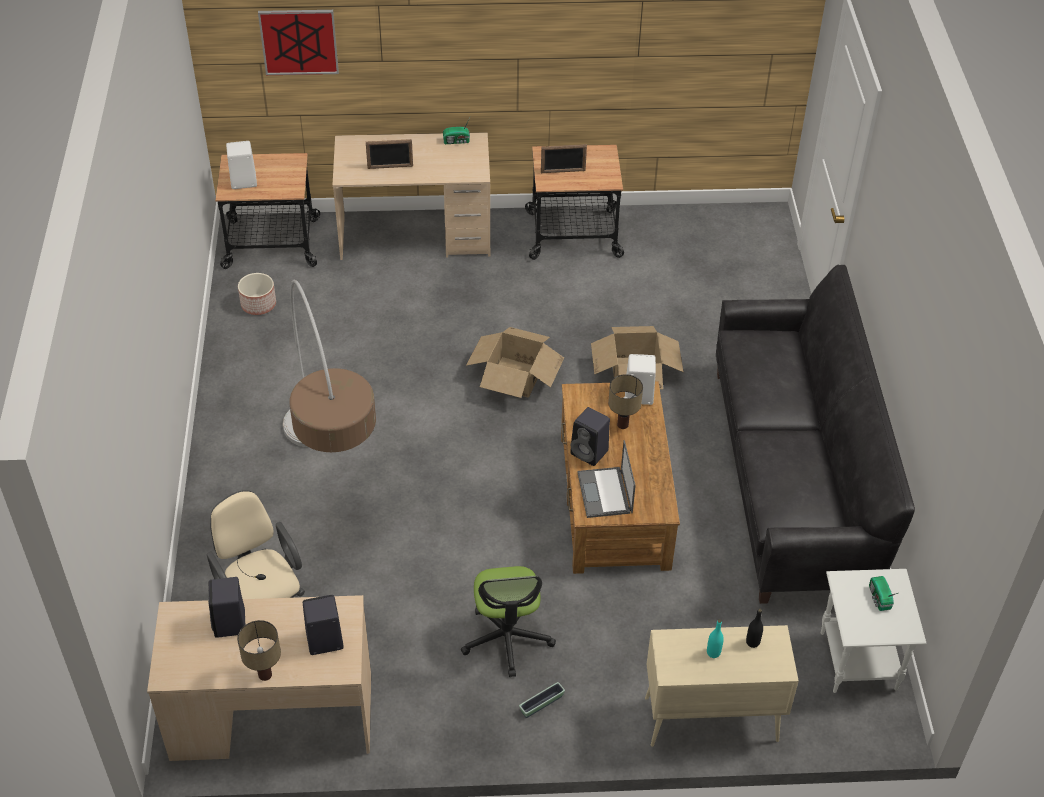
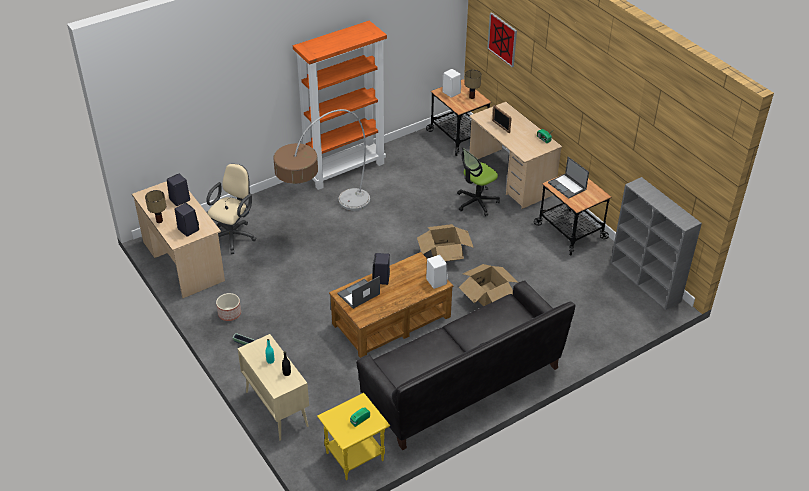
camera: 60 degrees right, 5 degrees down
planter [238,273,276,315] -> planter moved to [216,293,241,321]
office chair [461,566,556,677] -> office chair moved to [457,147,500,216]
picture frame [541,144,587,173] -> laptop [548,157,589,199]
table lamp [608,374,643,429] -> table lamp moved to [465,70,481,99]
white side table [821,569,927,693] -> yellow side table [317,393,390,480]
none -> orange bookcase [293,21,387,190]
none -> grey bookcase [610,177,702,310]

